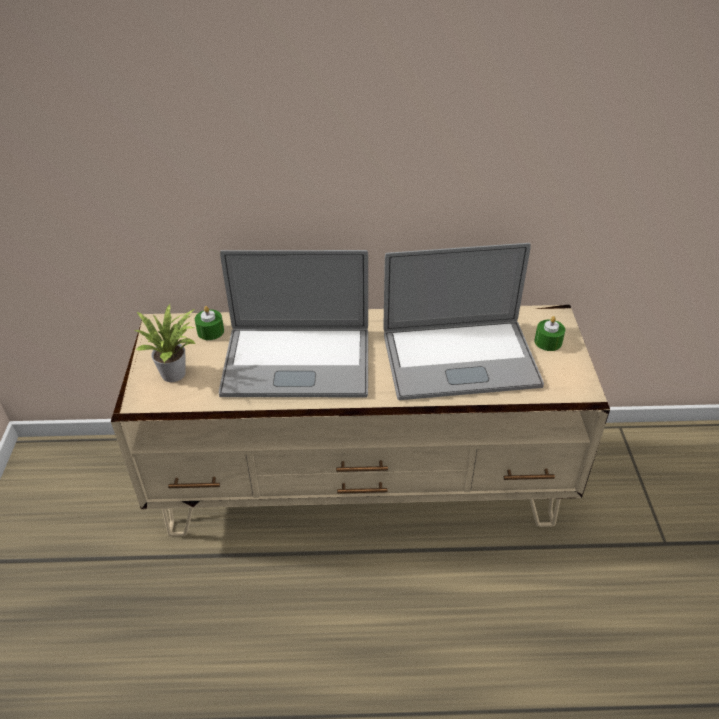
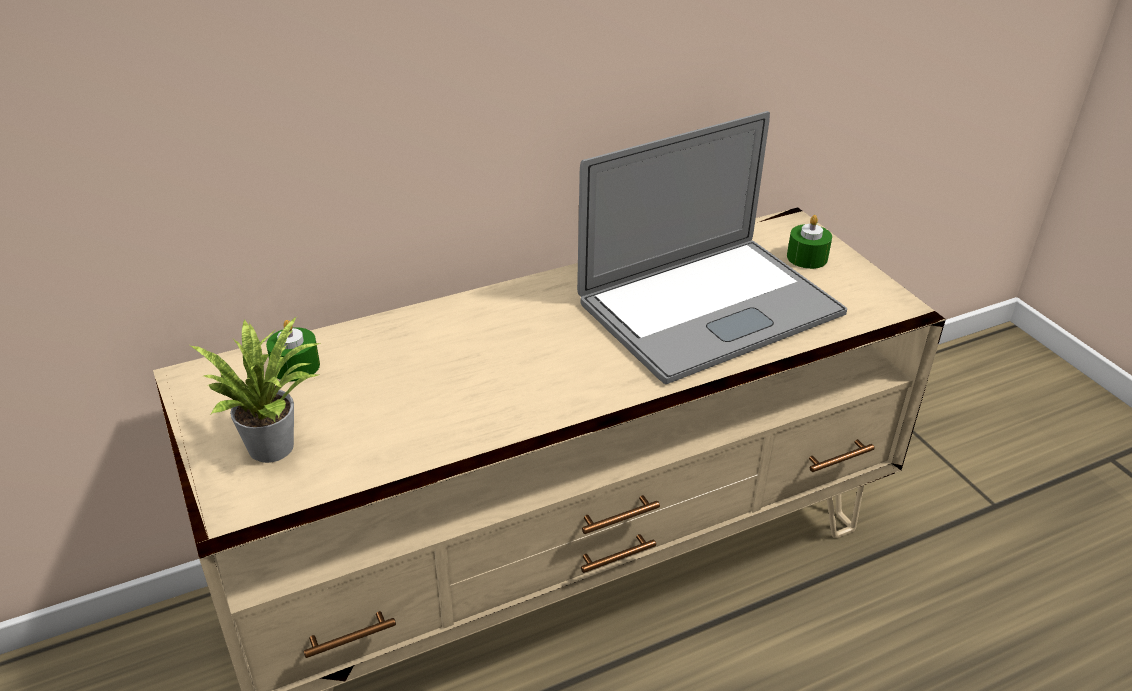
camera: 25 degrees left, 5 degrees down
laptop [219,250,368,397] -> none

